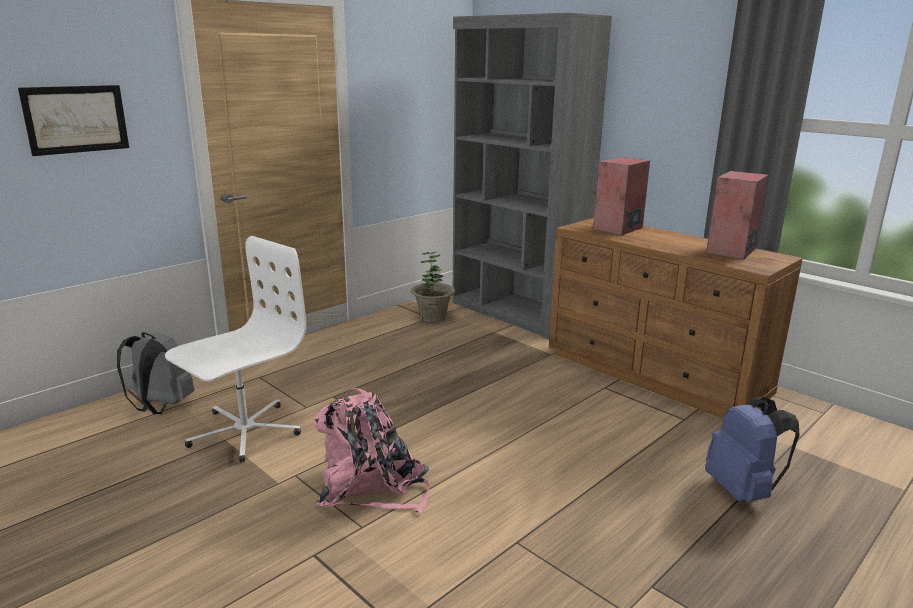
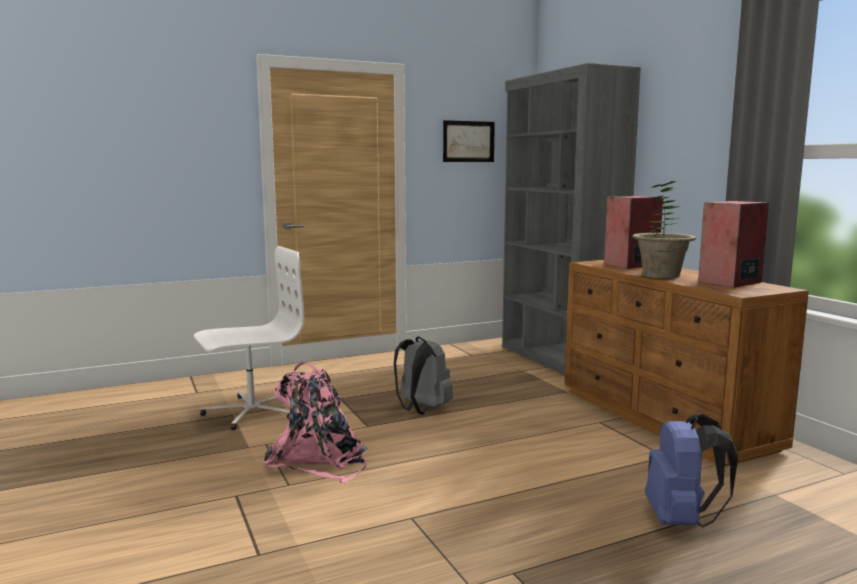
camera: 20 degrees right, 10 degrees down
picture [18,85,129,156] -> picture moved to [443,120,495,162]
grey backpack [117,332,194,414] -> grey backpack moved to [394,336,453,415]
potted plant [411,252,455,322] -> potted plant moved to [632,181,696,279]

